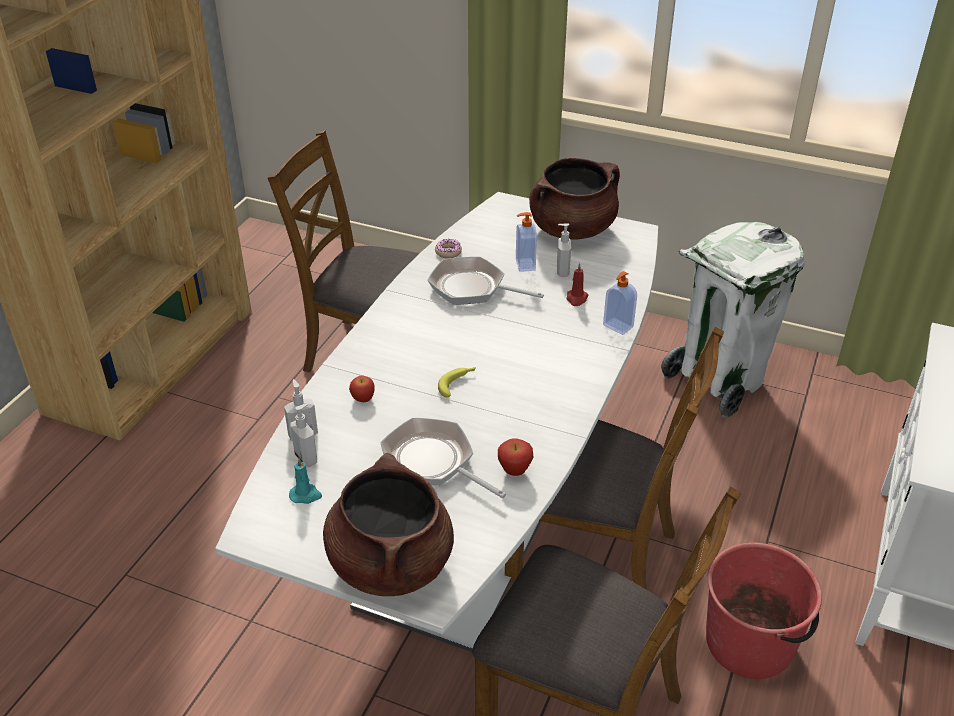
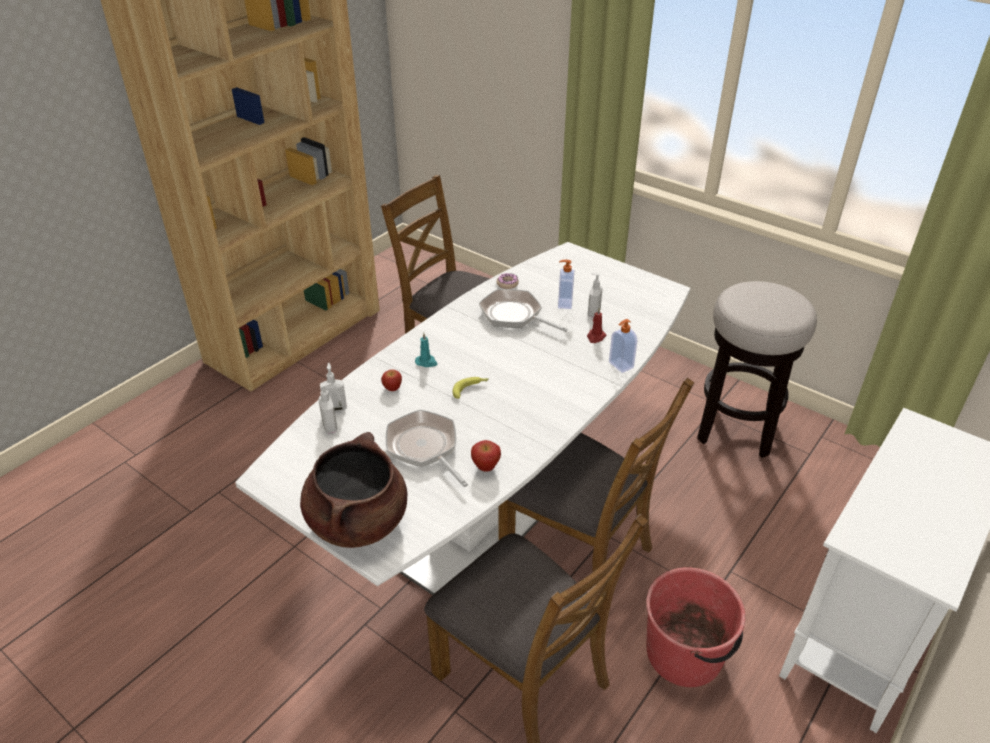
camera: 15 degrees right, 0 degrees up
turquoise candle [289,458,322,504] -> turquoise candle moved to [415,333,437,367]
brown cooking pot [529,158,620,240] -> none
white trash can [661,222,805,418] -> stool [697,281,817,458]

